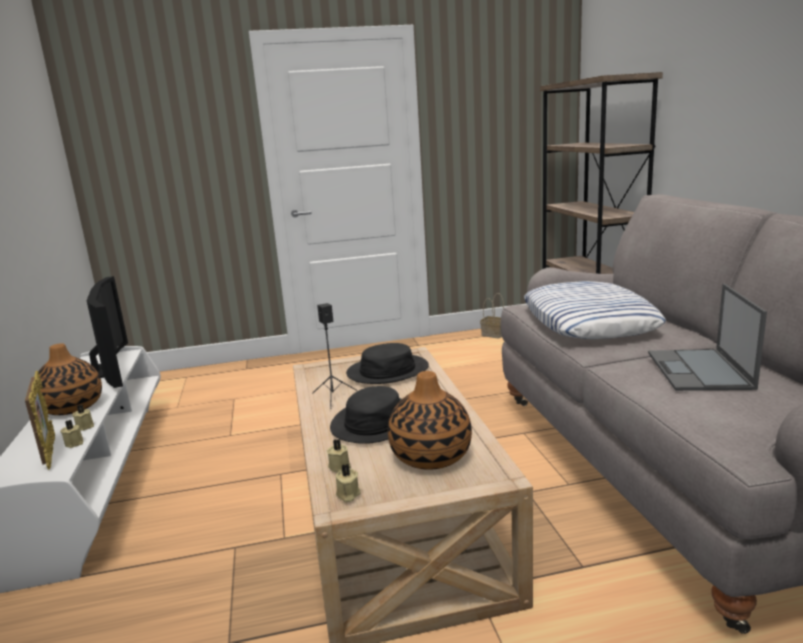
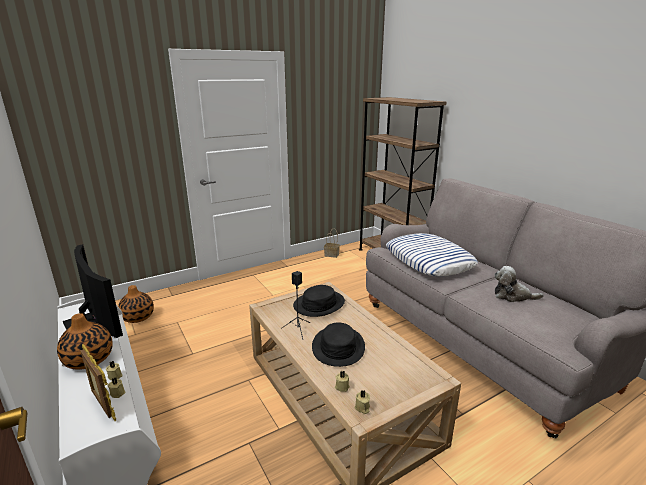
camera: 20 degrees left, 5 degrees up
vase [388,371,472,470] -> vase moved to [118,285,154,323]
laptop [648,284,767,391] -> plush toy [494,266,544,302]

